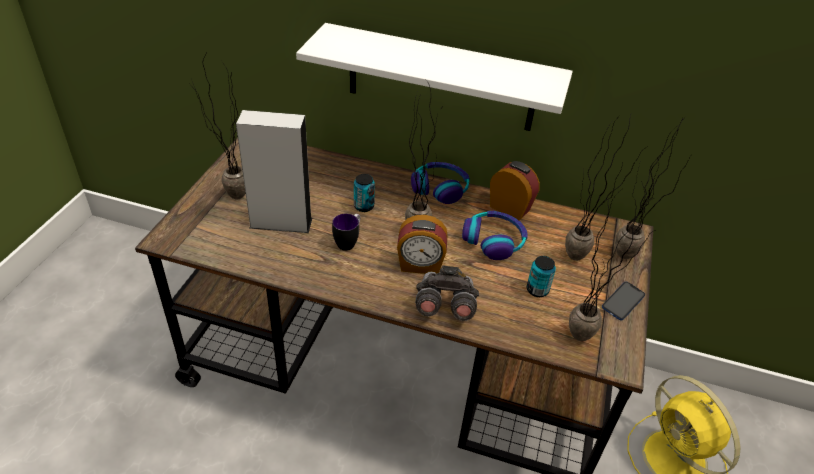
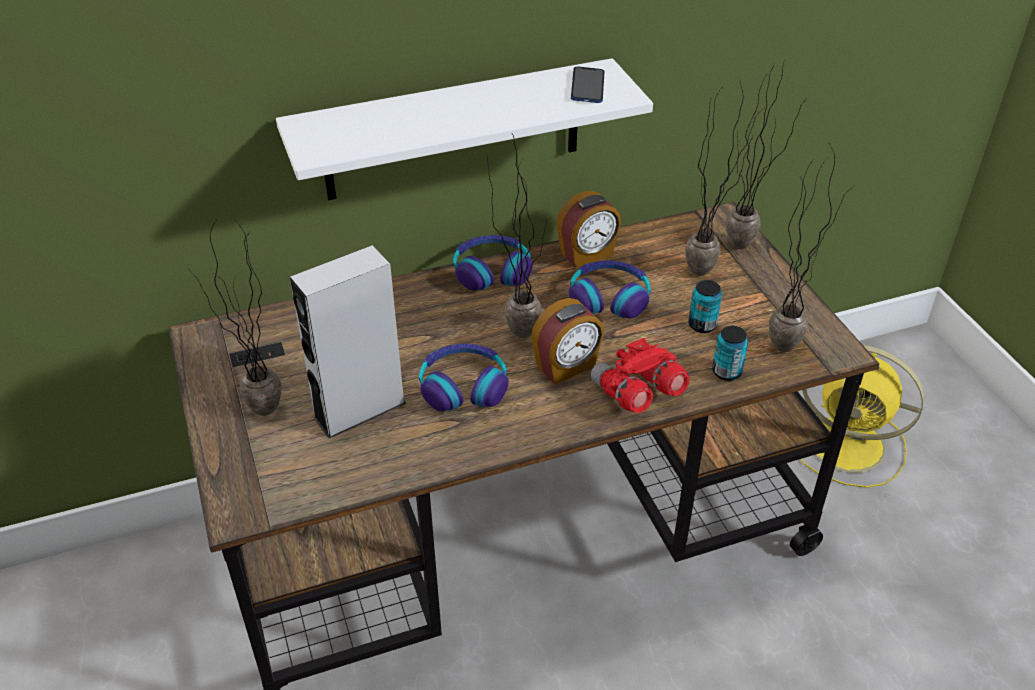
camera: 35 degrees left, 0 degrees up
mug [332,214,360,251] -> headphones [419,344,509,412]
can [354,174,375,212] -> can moved to [712,326,748,381]
grey binoculars [415,265,479,321] -> red binoculars [591,338,689,413]
alarm clock [490,161,540,220] -> alarm clock turned 150 degrees clockwise [556,191,621,268]
phone [602,282,645,320] -> phone moved to [571,67,605,103]

